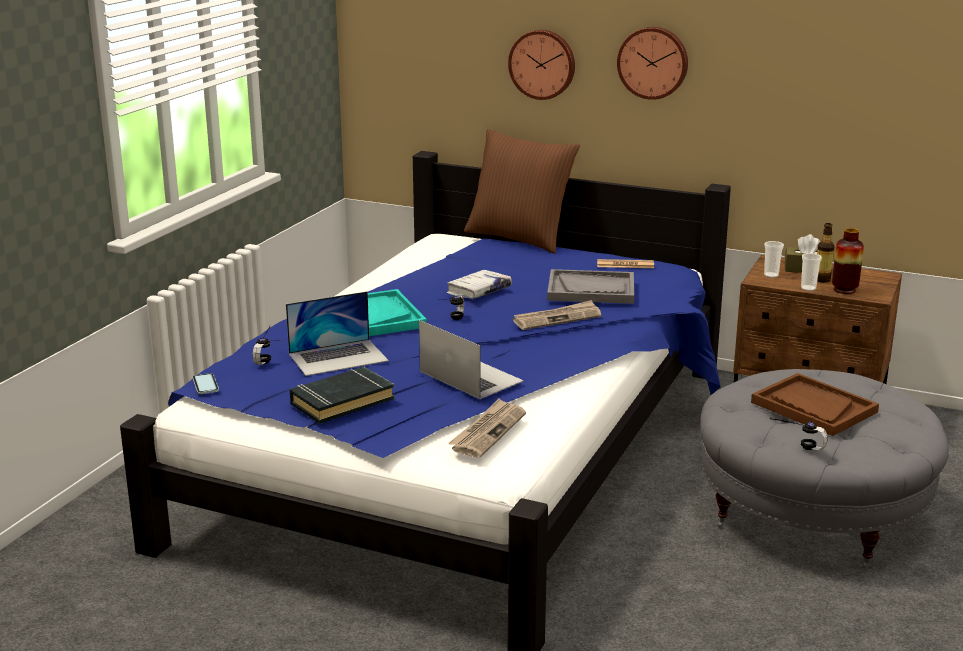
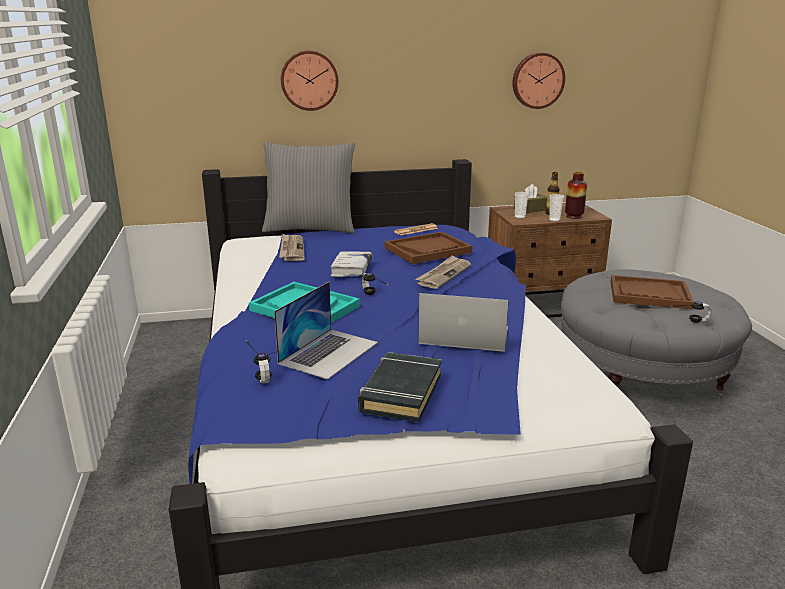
camera: 35 degrees left, 0 degrees up
phone [192,373,219,394] -> none
newspaper [448,398,526,458] -> newspaper moved to [279,234,305,261]
brown pillow [464,129,580,254] -> grey pillow [262,142,355,233]
grey tray [547,269,634,304] -> brown tray [385,232,472,264]
wall clock [617,27,688,100] -> wall clock moved to [512,53,565,109]

